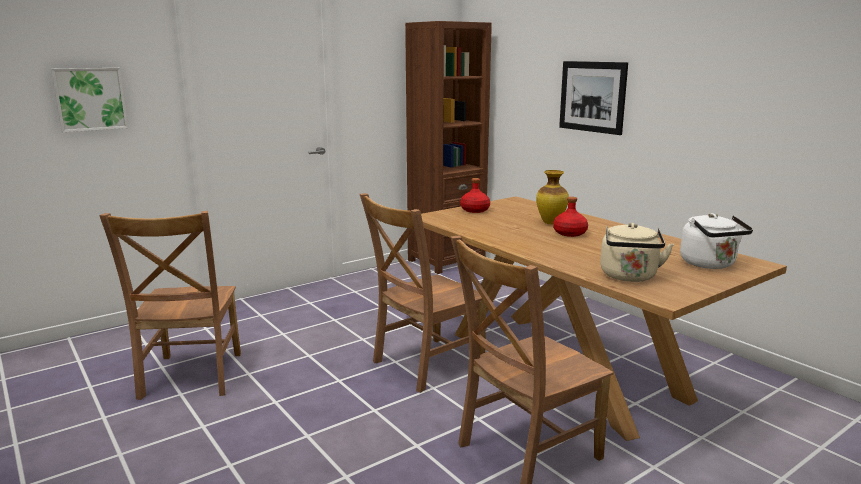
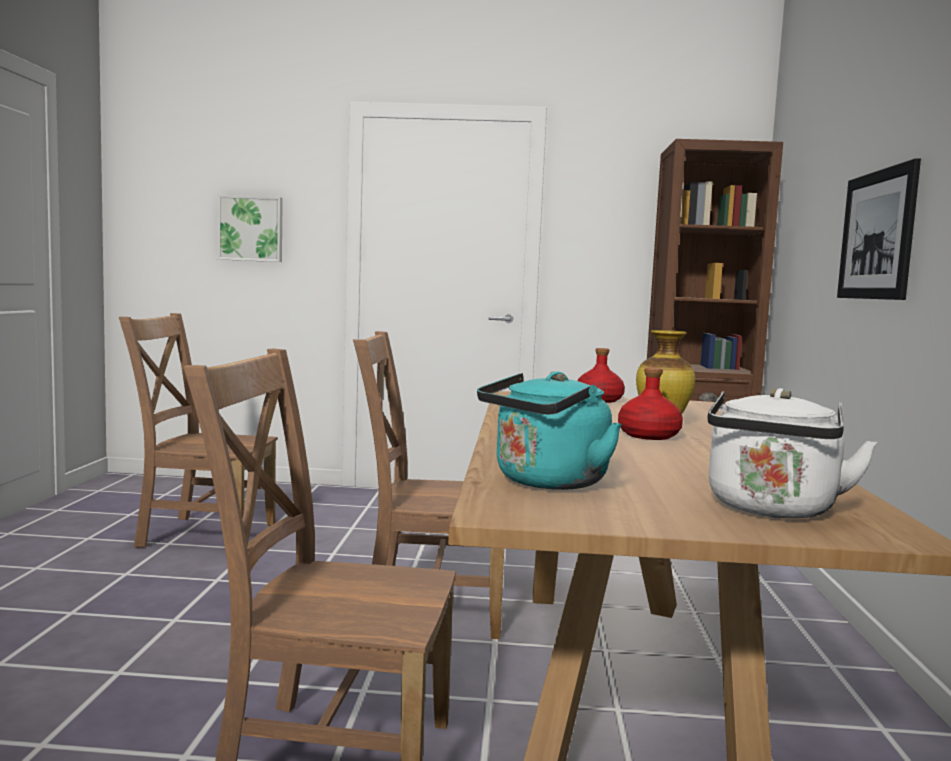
camera: 40 degrees right, 10 degrees down
brown chair [99,211,241,400] -> brown chair turned 60 degrees clockwise [119,313,278,548]
beige kettle [600,223,674,282] -> turquoise kettle [477,371,622,490]

